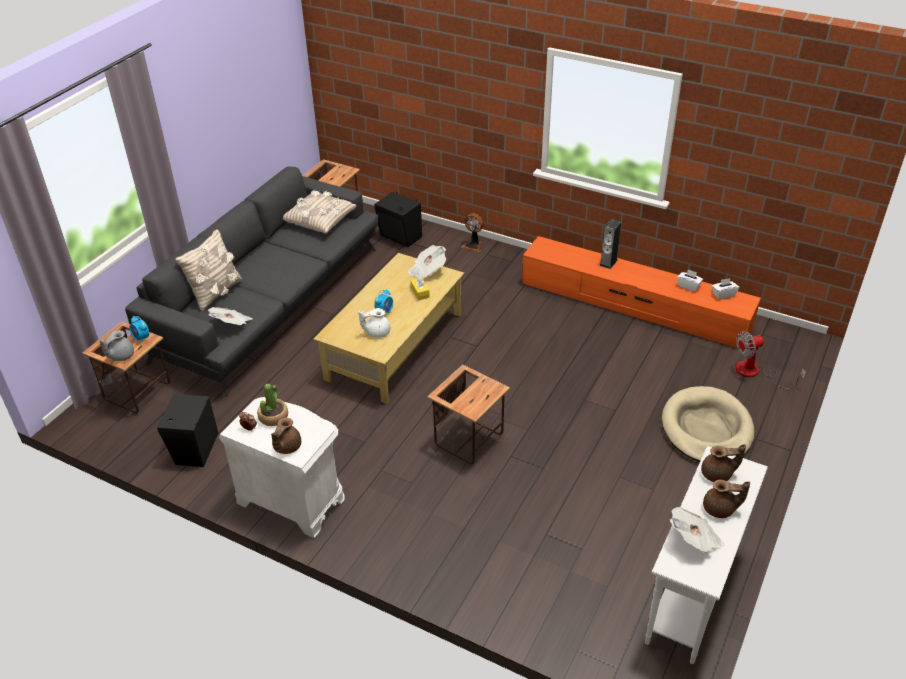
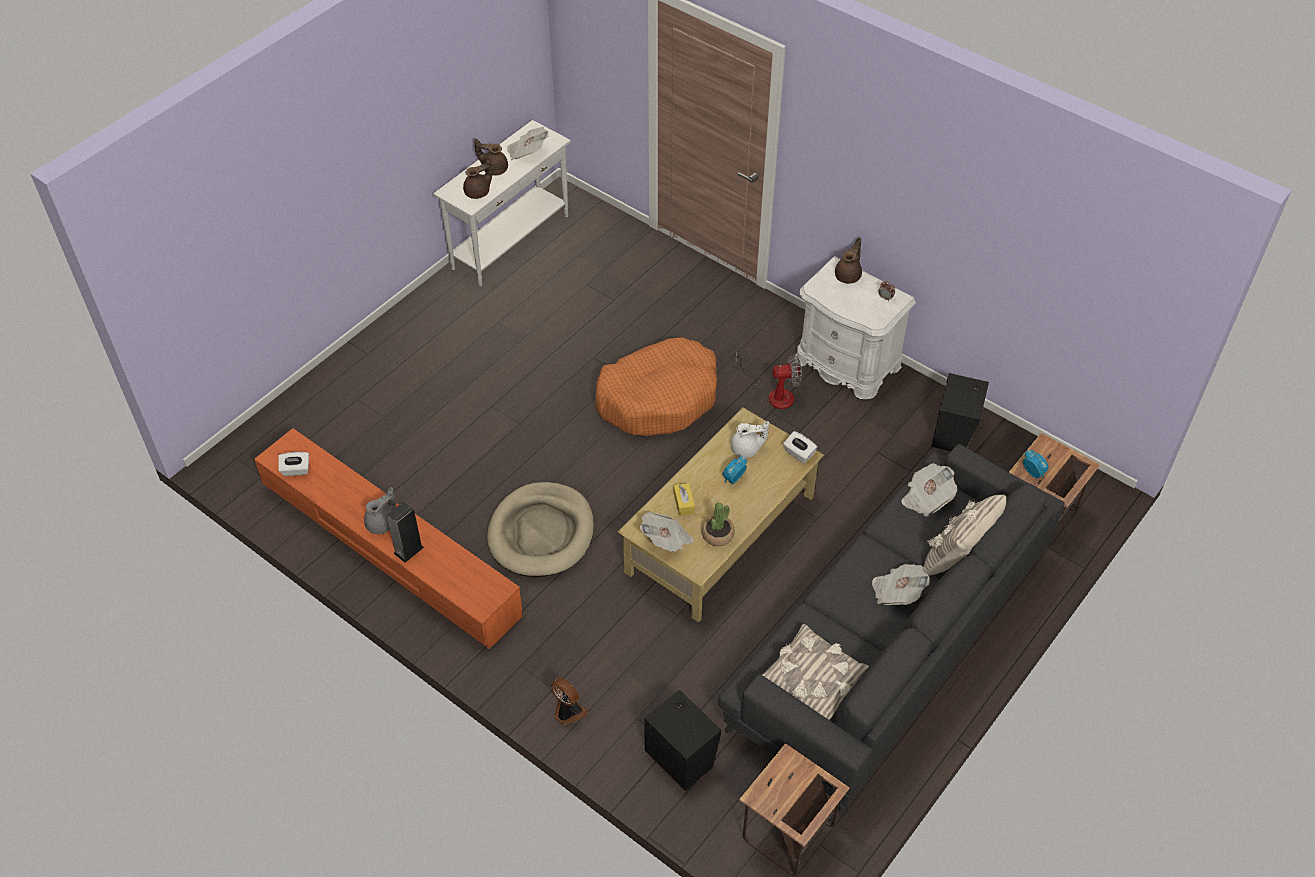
camera: 170 degrees left, 10 degrees up
grey teapot [99,330,134,361] -> grey teapot moved to [364,487,396,534]
potted plant [257,384,288,426] -> potted plant moved to [701,503,735,546]
side table [427,365,510,464] -> orange dog bed [595,337,717,436]
beige dog bed [662,386,755,462] -> beige dog bed moved to [487,482,594,577]
white tissue box [677,269,703,291] -> white tissue box moved to [783,431,817,463]
brown teapot [701,444,746,482] -> brown teapot turned 135 degrees clockwise [463,157,493,199]
fan [736,331,806,389] -> fan moved to [735,352,802,409]
none -> newspaper [872,564,930,605]

